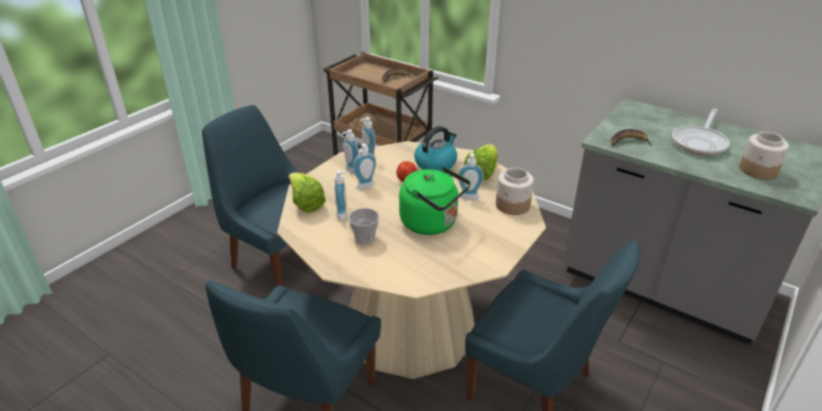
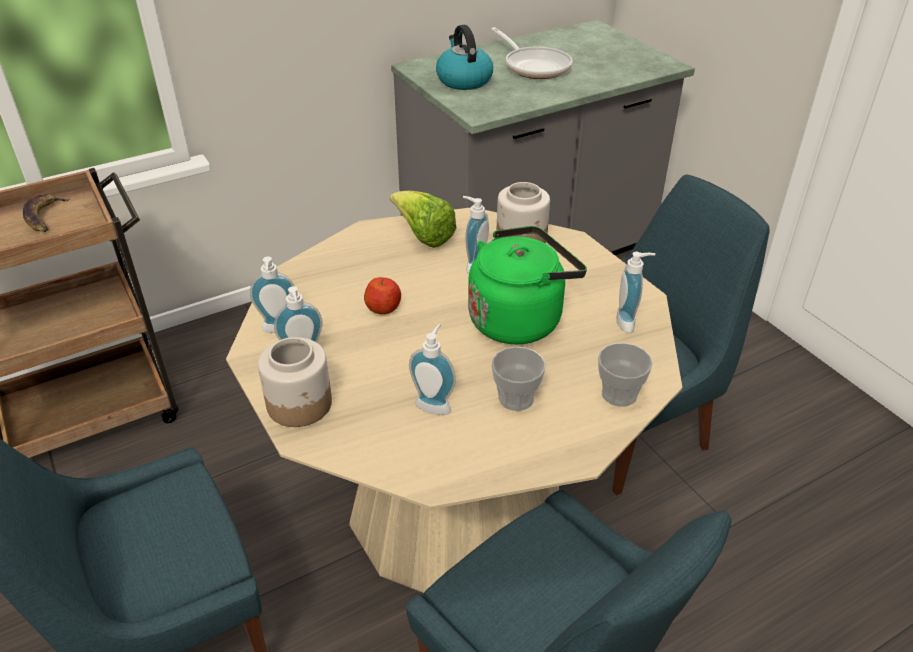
camera: 65 degrees left, 5 degrees up
lettuce [288,173,326,213] -> none
soap dispenser [353,144,376,189] -> soap dispenser moved to [616,252,655,333]
kettle [414,126,457,171] -> kettle moved to [436,25,493,90]
banana [611,129,653,146] -> none
jar [739,132,789,180] -> jar moved to [258,337,332,427]
none -> cup [598,343,653,407]

